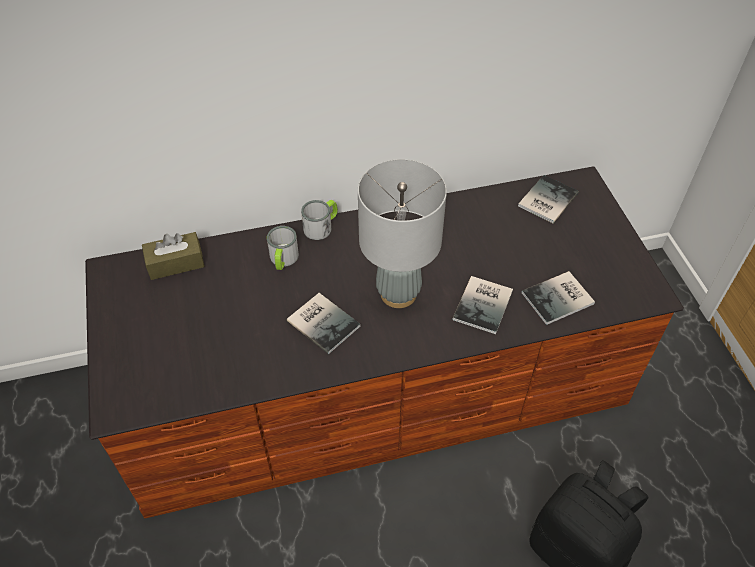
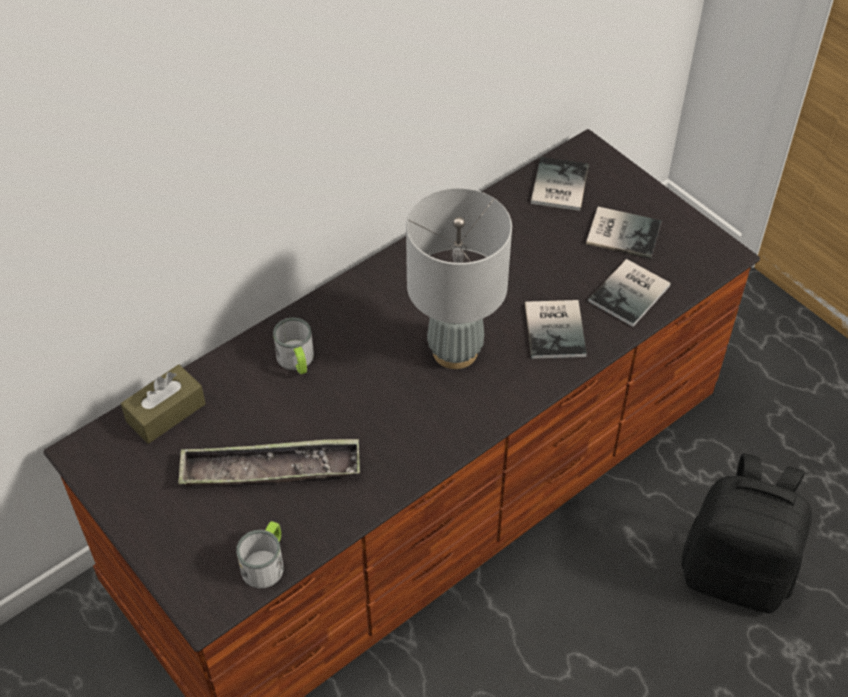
camera: 25 degrees left, 0 degrees up
book [287,293,360,354] -> book moved to [586,207,662,259]
mug [301,200,338,240] -> mug moved to [236,521,283,589]
none -> tray [178,438,360,486]

